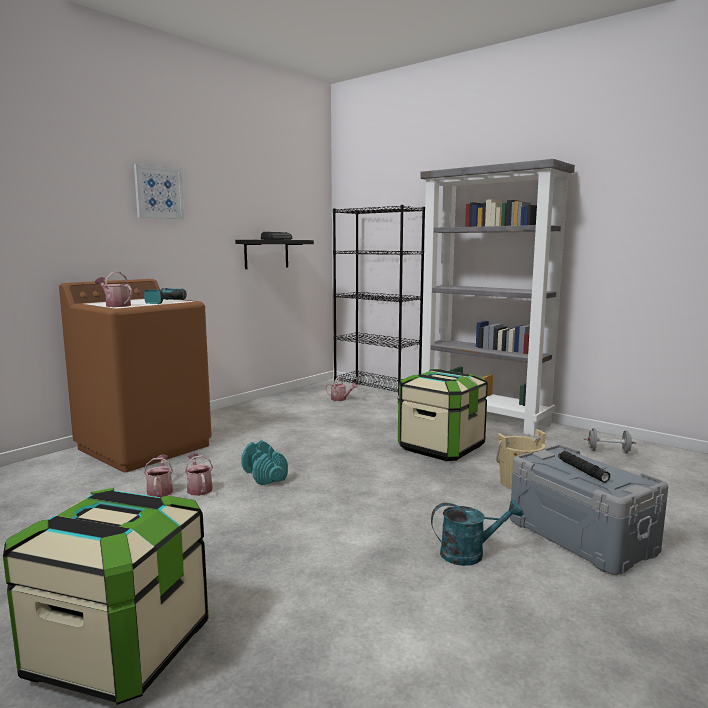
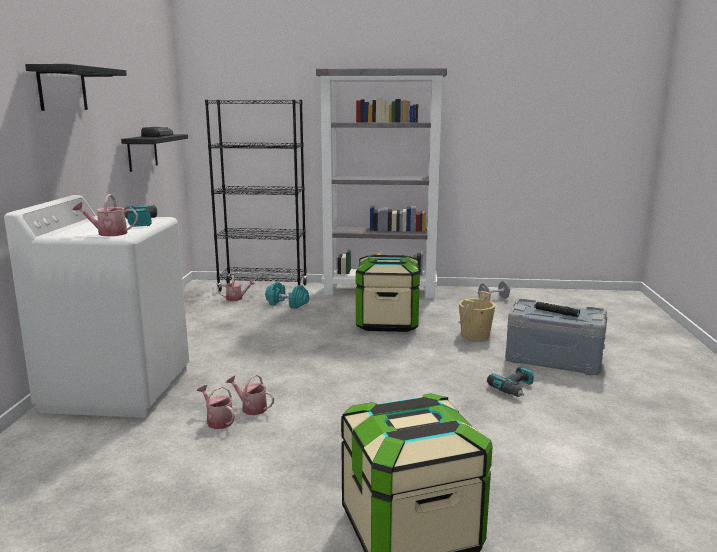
camera: 35 degrees left, 5 degrees up
brown washing machine [59,279,212,472] -> white washing machine [4,195,189,418]
picture [134,164,184,219] -> black shelf [25,64,127,111]
turquoise dumbbell [241,440,288,485] -> turquoise dumbbell moved to [265,282,309,309]
turquoise watering can [431,499,523,566] -> power drill [487,366,534,397]

